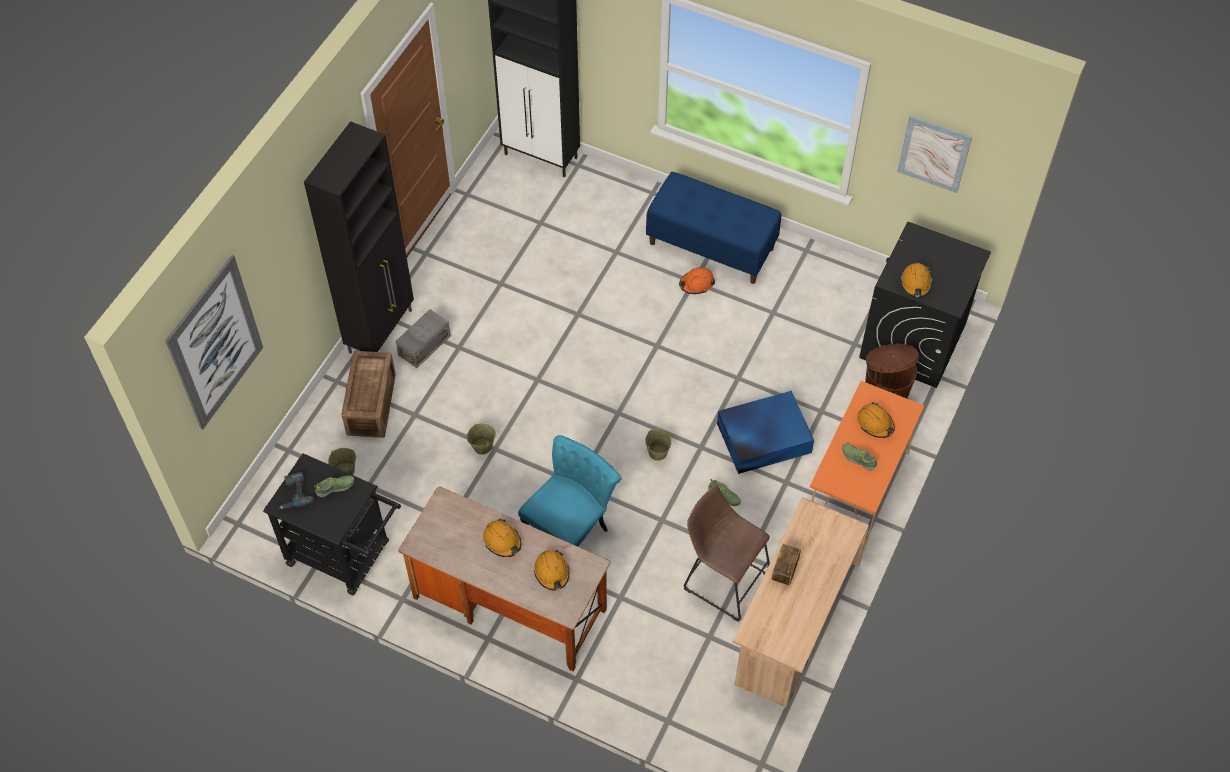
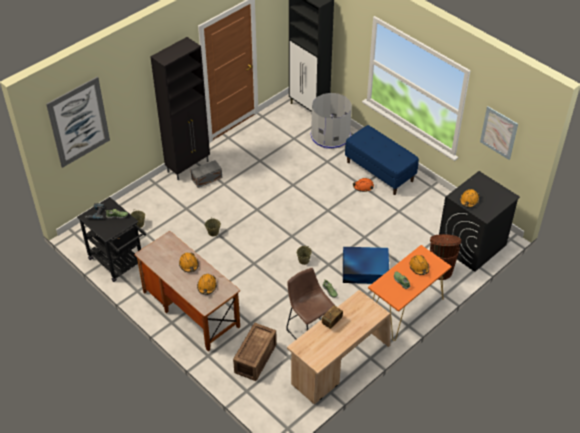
camera: 20 degrees right, 10 degrees down
crate [341,351,396,438] -> crate moved to [233,323,277,381]
turquoise chair [518,435,622,546] -> none
none -> grey trash can [310,93,352,149]

